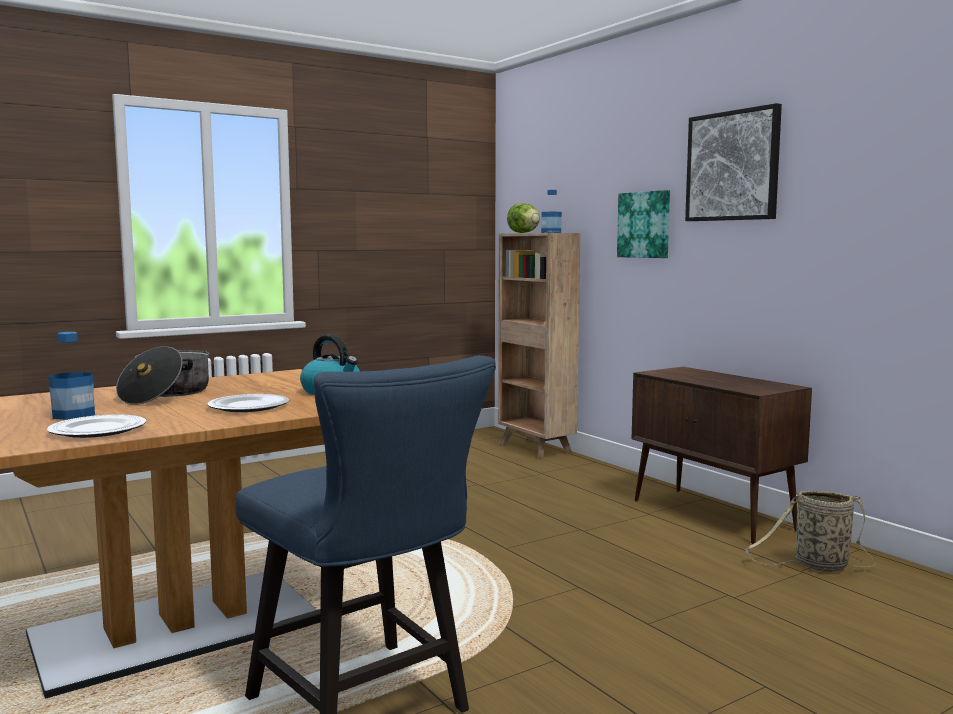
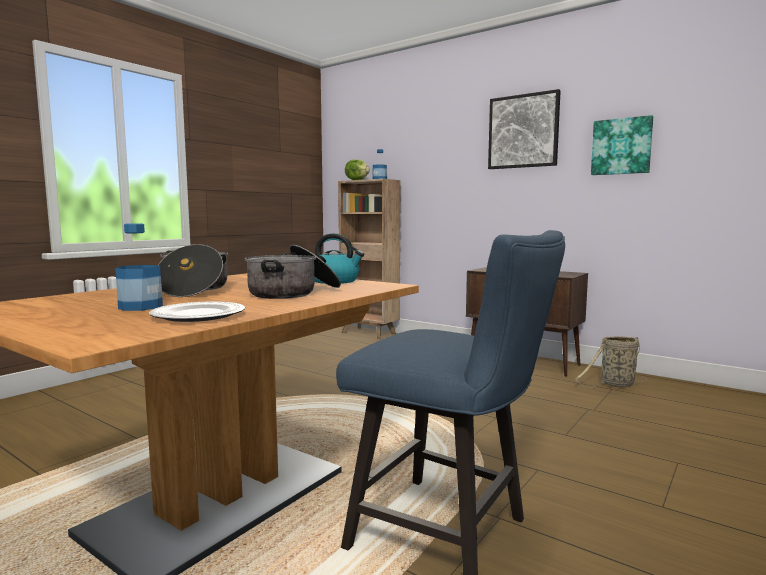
camera: 20 degrees left, 0 degrees up
plate [207,394,289,412] -> cooking pot [245,245,341,299]
picture [617,190,670,258] -> picture moved to [591,115,653,175]

